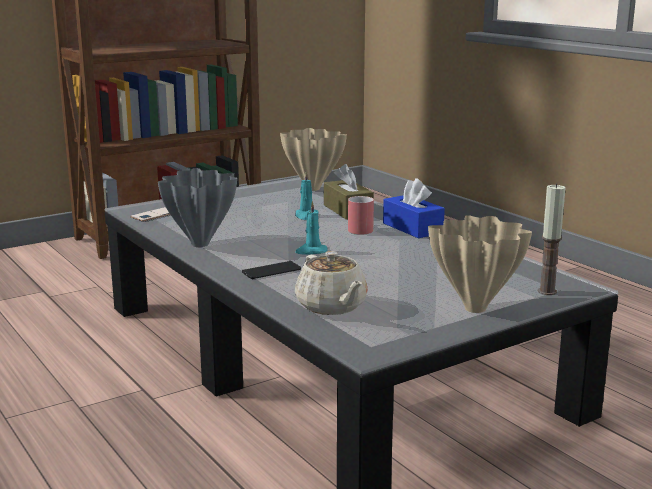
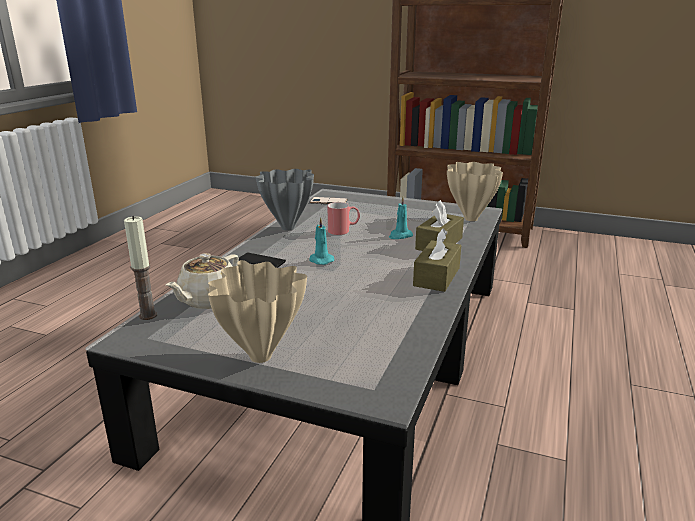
camera: 55 degrees right, 5 degrees up
red mug [348,196,374,235] -> red mug moved to [328,202,360,235]
blue tissue box [383,178,445,238] -> brown tissue box [413,229,461,292]
candle [538,183,566,295] -> candle moved to [124,216,157,320]

